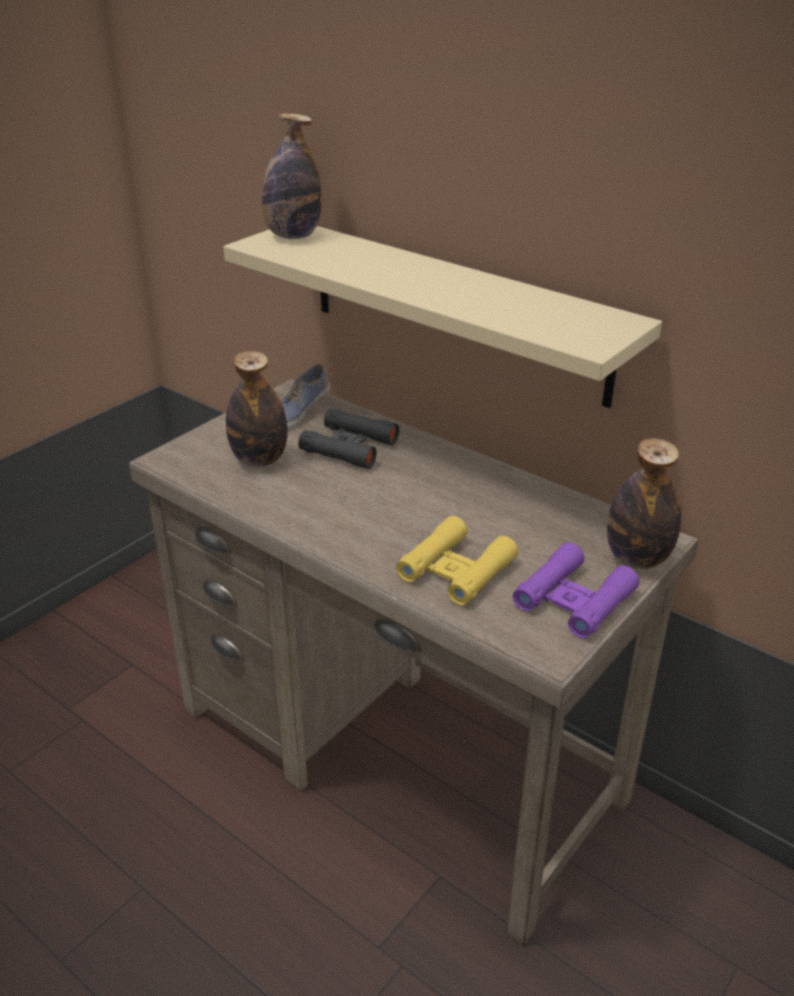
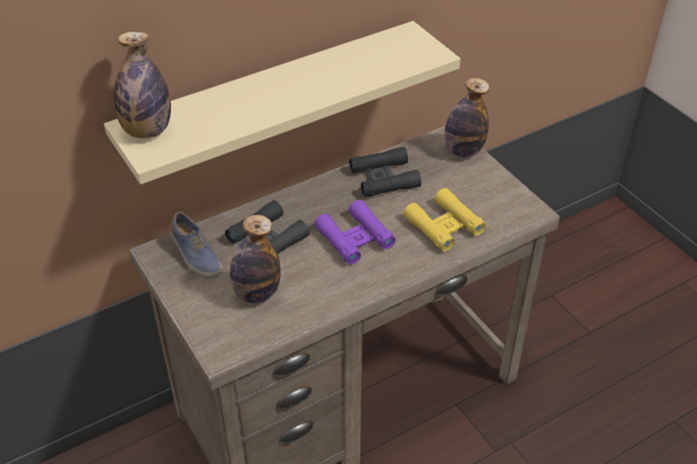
camera: 70 degrees left, 10 degrees up
purple binoculars [513,542,640,638] -> purple binoculars moved to [314,200,396,265]
none -> black binoculars [349,147,421,197]

